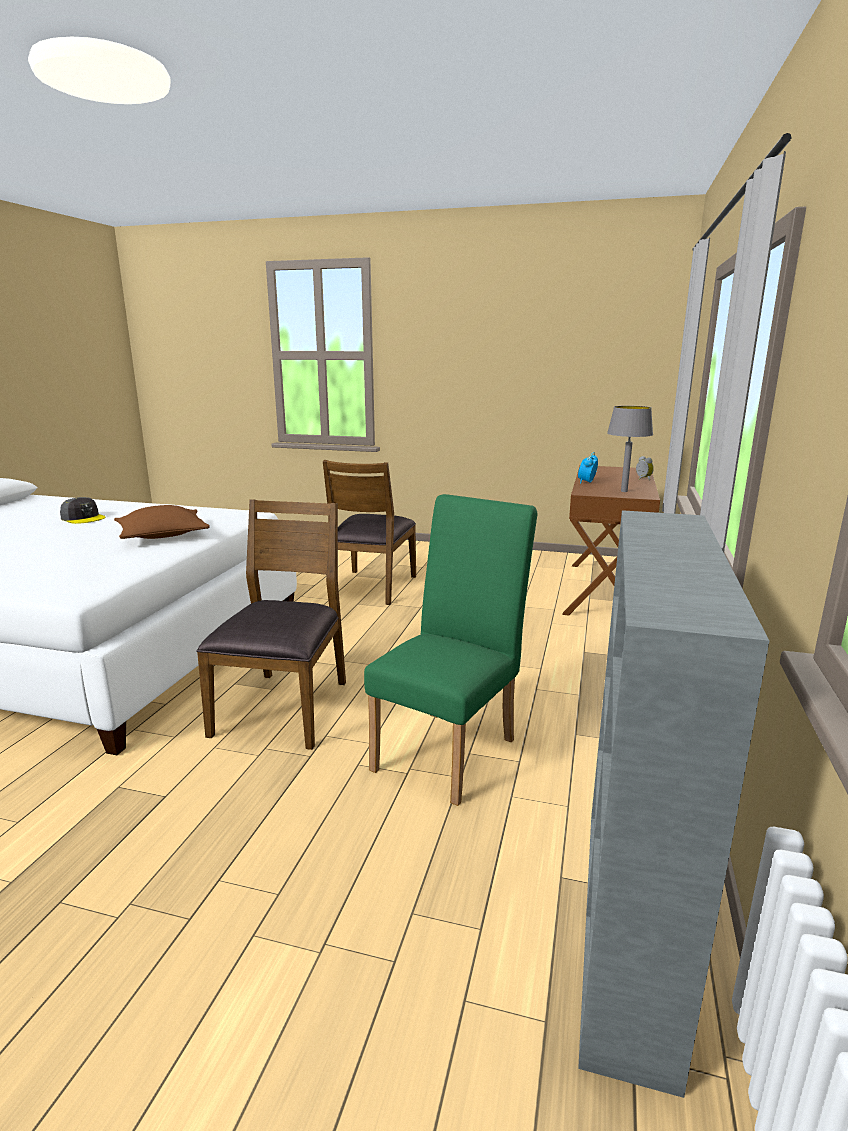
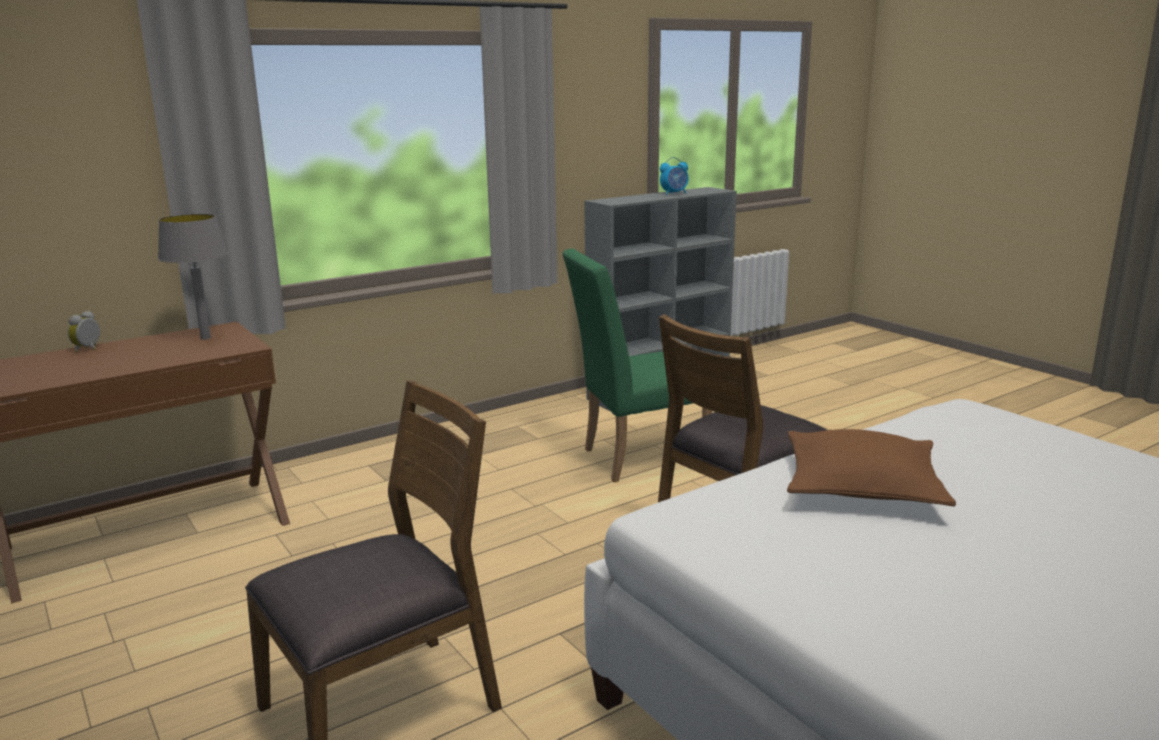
camera: 140 degrees left, 0 degrees up
grey cap [60,497,106,524] -> none
alarm clock [578,452,598,484] -> alarm clock moved to [660,157,689,195]

